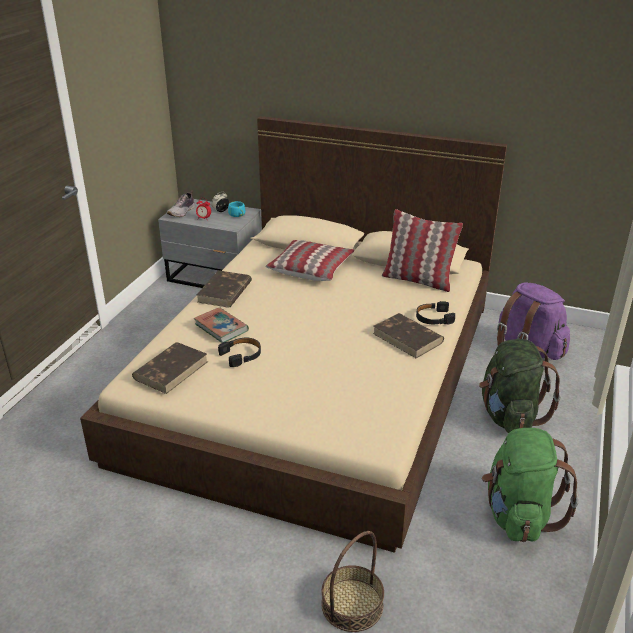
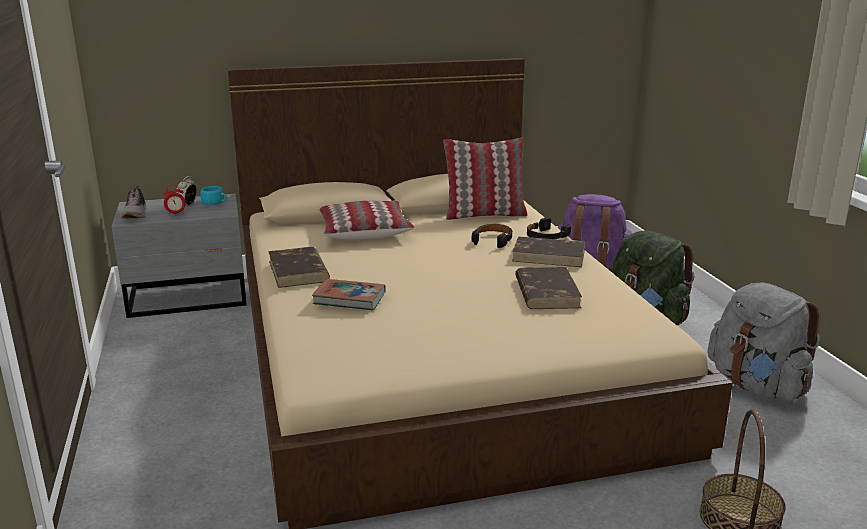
camera: 35 degrees left, 10 degrees down
brown book [132,342,208,394] -> brown book moved to [515,267,582,309]
black headphones [218,338,261,367] -> black headphones moved to [472,224,512,248]
green backpack [482,428,579,542] -> grey backpack [707,282,820,401]

